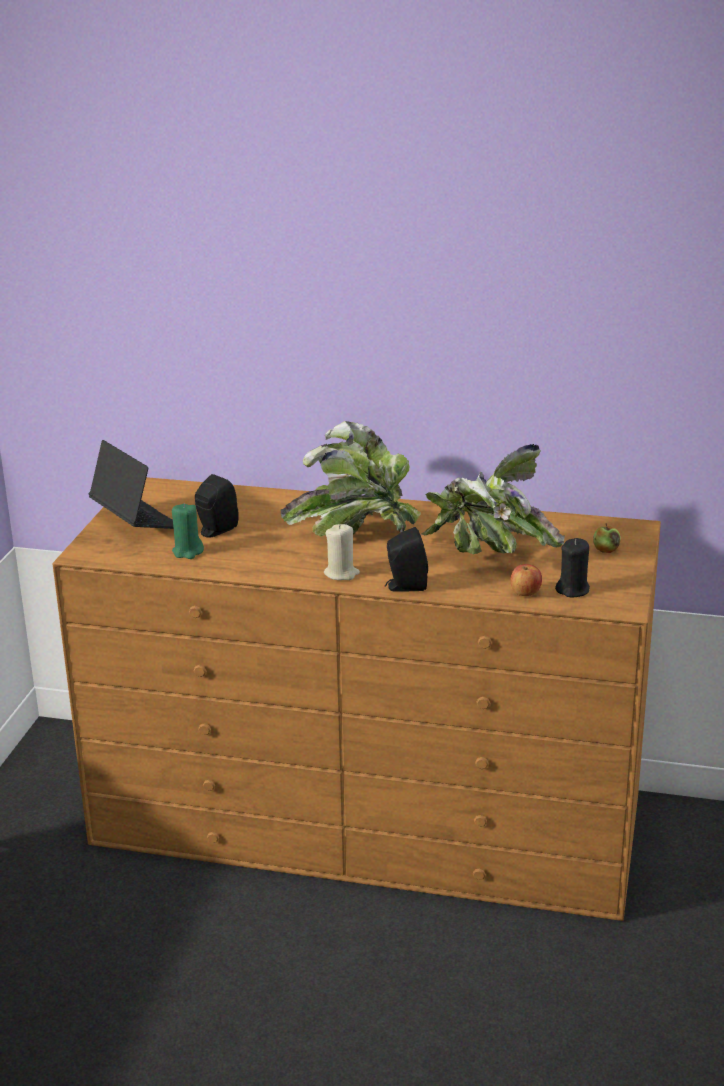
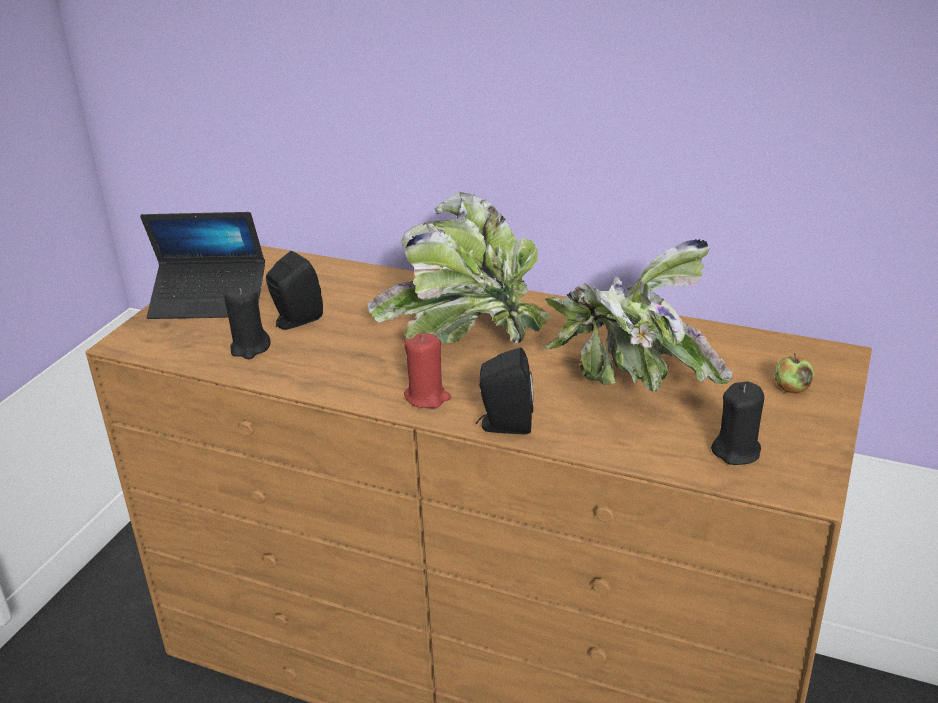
camera: 10 degrees right, 5 degrees up
laptop [89,440,174,529] -> laptop turned 120 degrees clockwise [140,212,265,319]
green candle [172,503,204,559] -> black candle [224,288,271,359]
beige candle [324,524,360,580] -> red candle [404,333,451,408]
apple [511,564,542,596] -> none

